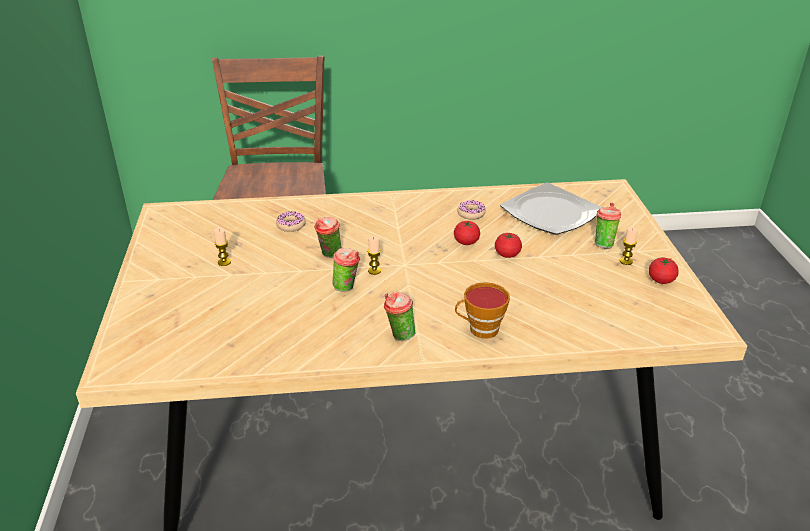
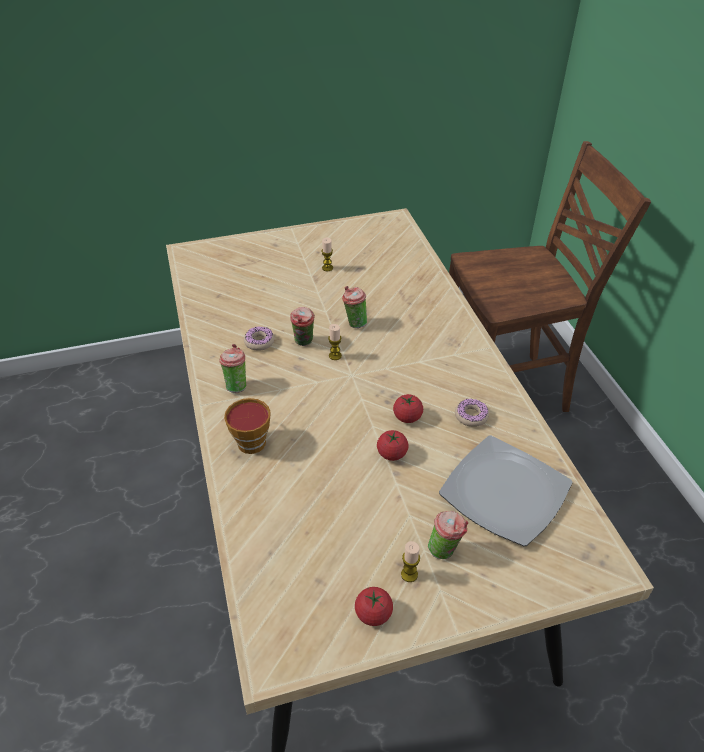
camera: 80 degrees right, 10 degrees up
donut [276,211,306,232] -> donut moved to [244,326,274,351]

